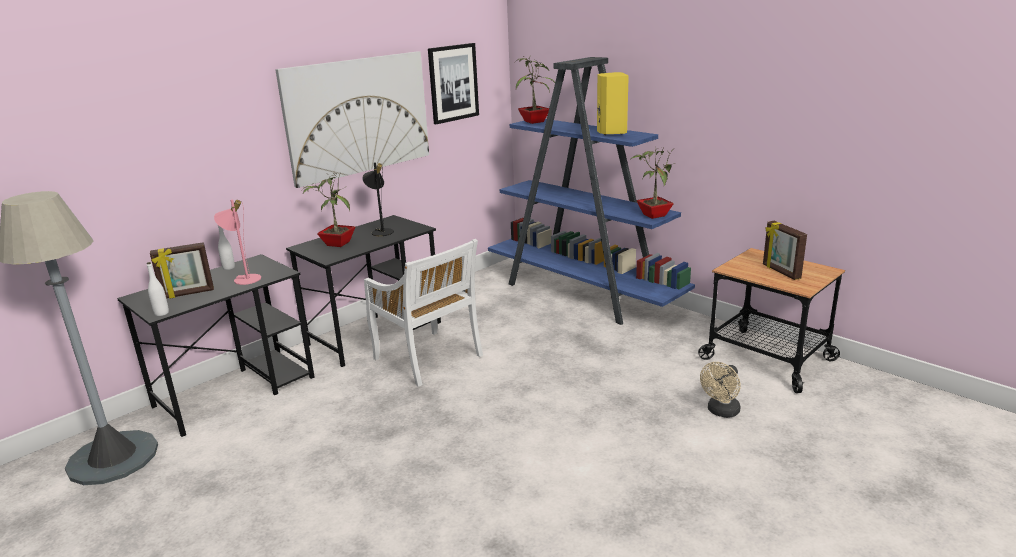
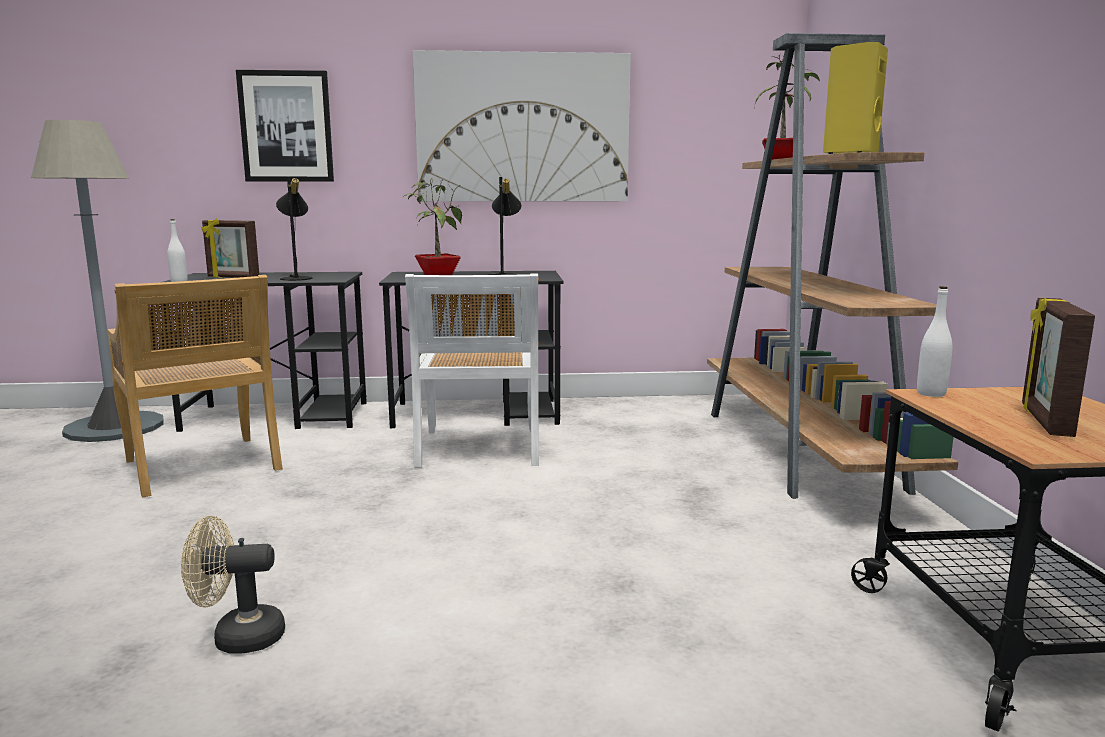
camera: 40 degrees right, 10 degrees down
pink table lamp [214,200,261,285] -> black table lamp [276,177,313,281]
white bottle [218,225,235,270] -> white bottle moved to [917,286,952,397]
picture [428,43,479,124] -> picture moved to [236,70,334,182]
blue bookcase [488,57,695,325] -> brown bookcase [707,33,958,499]
potted plant [631,146,675,219] -> none
beige fan [700,362,741,418] -> beige fan moved to [181,516,285,654]
none -> beige chair [108,275,283,498]

